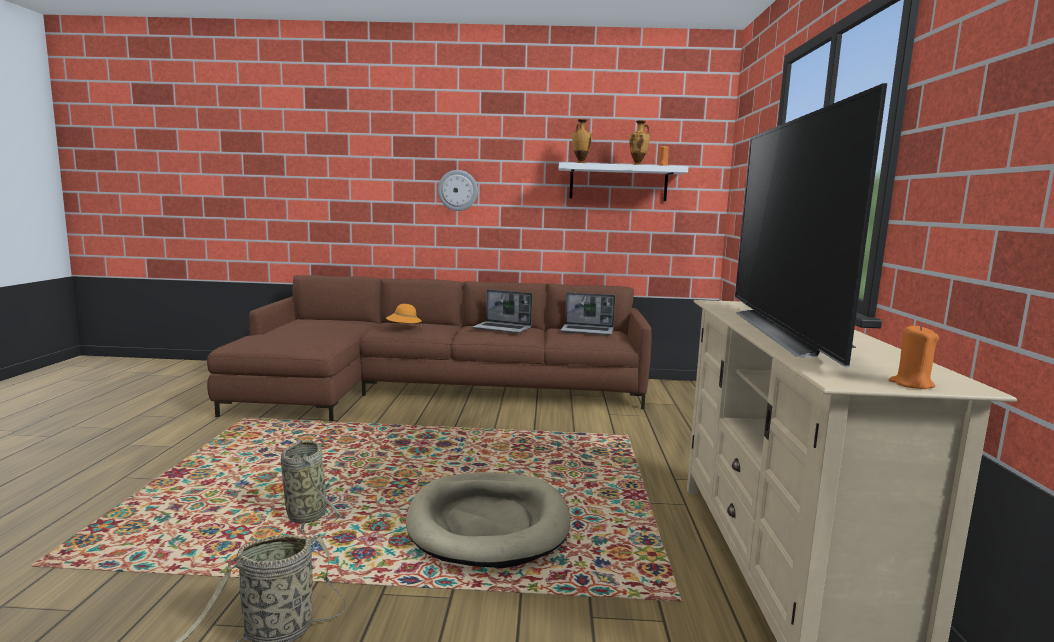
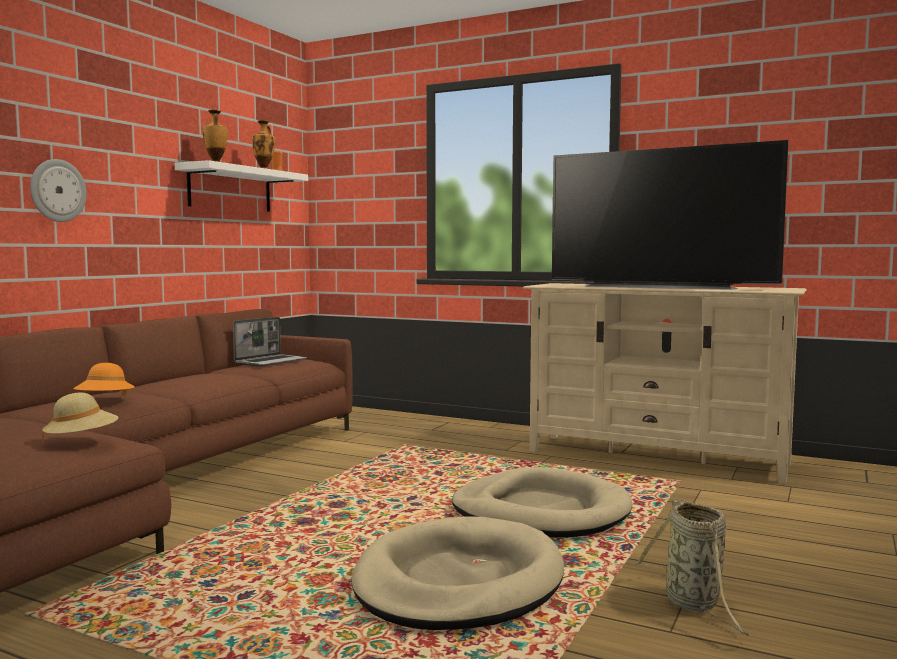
camera: 65 degrees left, 5 degrees down
basket [281,440,343,535] -> beige dog bed [351,516,564,630]
laptop [472,289,533,333] -> none
orange candle [889,324,939,389] -> none
none -> beige hat [42,392,118,443]

